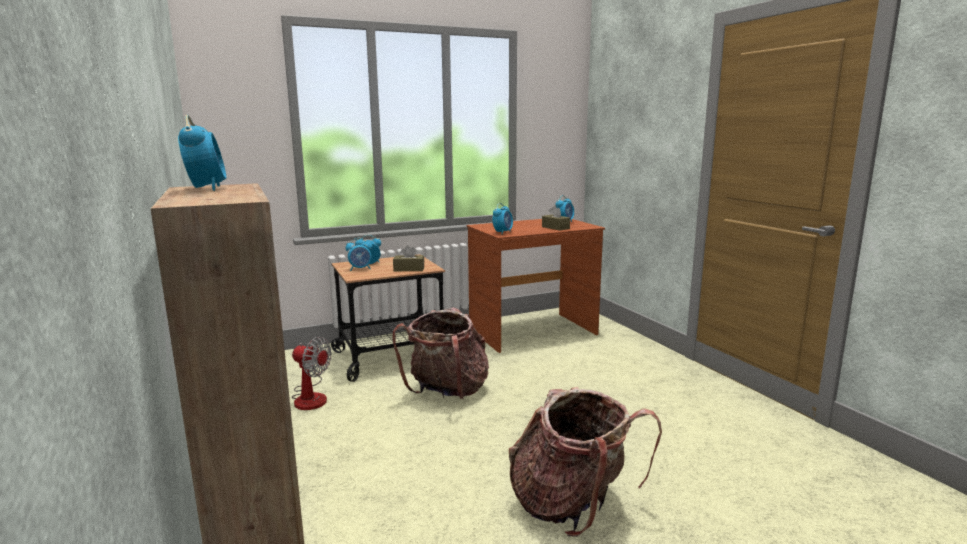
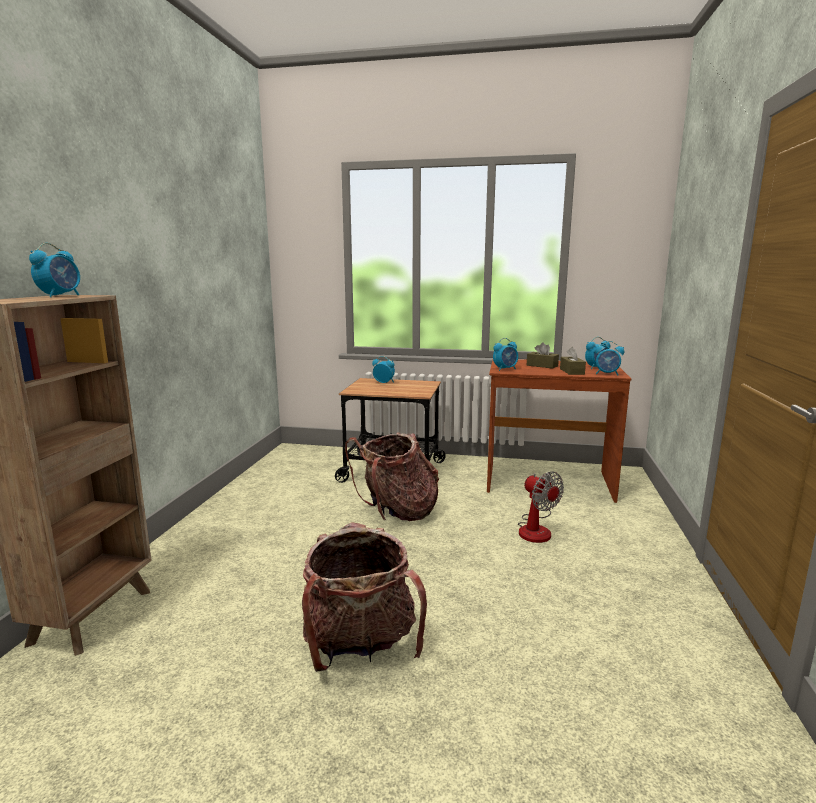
camera: 35 degrees right, 0 degrees up
fan [291,337,332,410] -> fan moved to [518,472,564,543]
alarm clock [346,238,373,271] -> alarm clock moved to [595,341,625,376]
brown tissue box [393,245,424,271] -> brown tissue box moved to [527,342,559,369]

